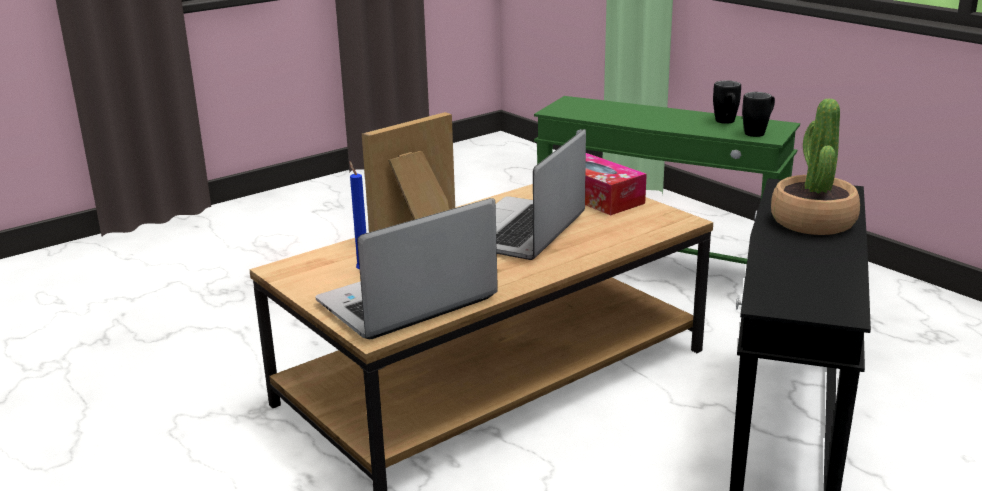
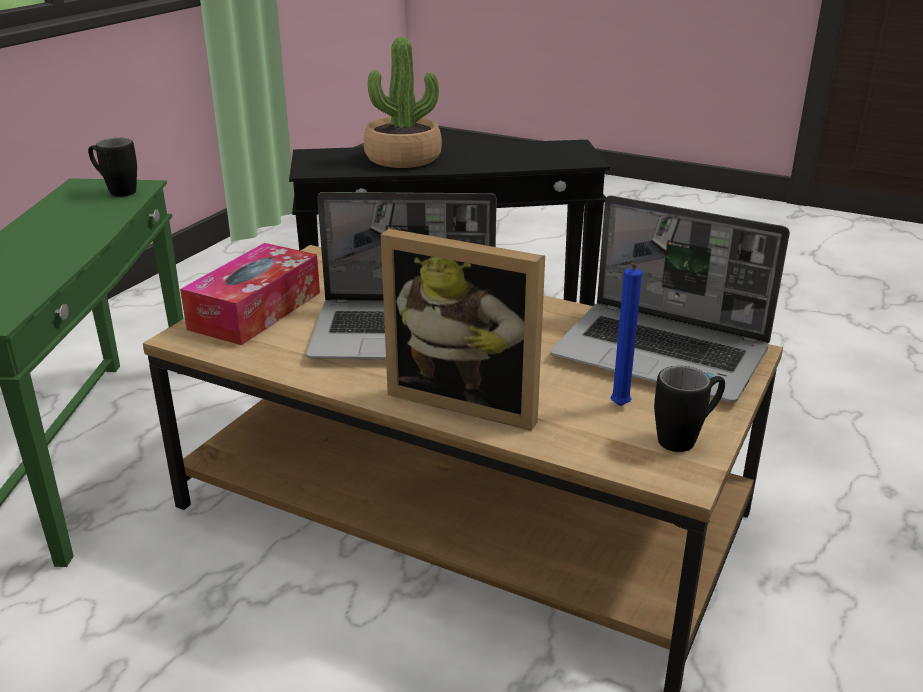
camera: 115 degrees left, 5 degrees up
black mug [713,80,741,124] -> black mug moved to [654,366,725,452]

